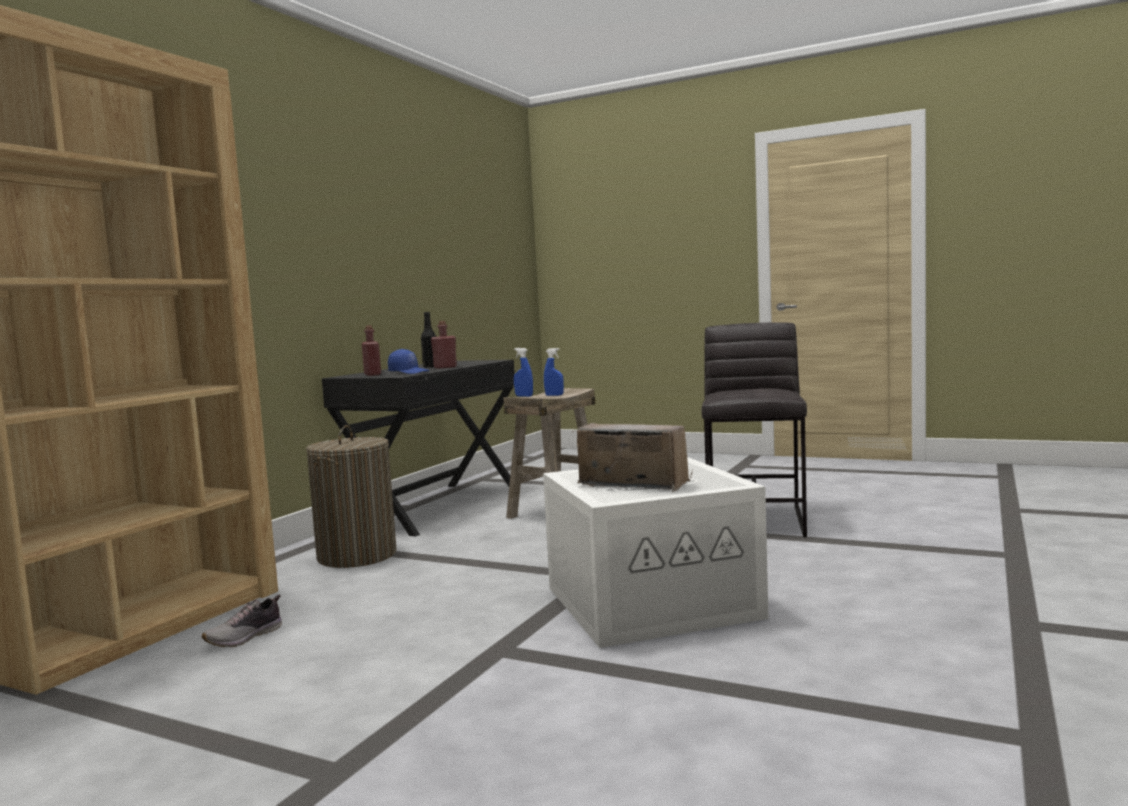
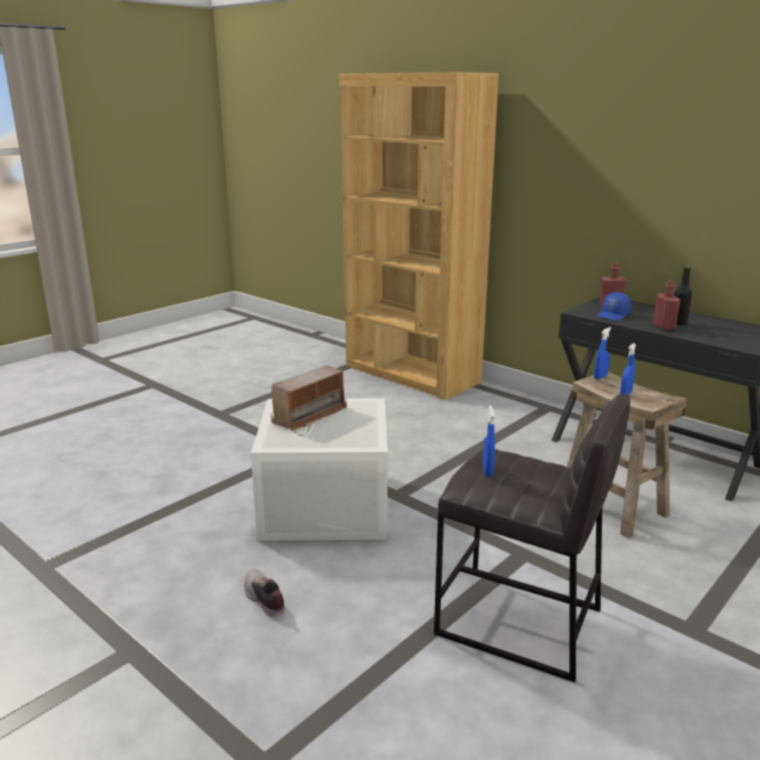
camera: 105 degrees right, 15 degrees up
shoe [202,595,282,647] -> shoe moved to [244,569,286,617]
laundry basket [306,425,396,568] -> none
none -> blue spray bottle [483,405,495,476]

